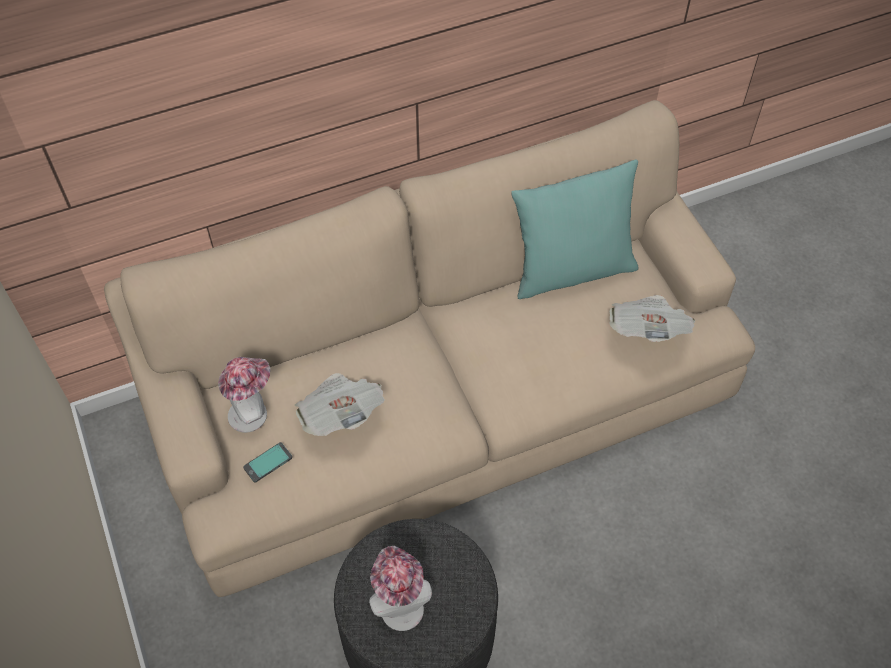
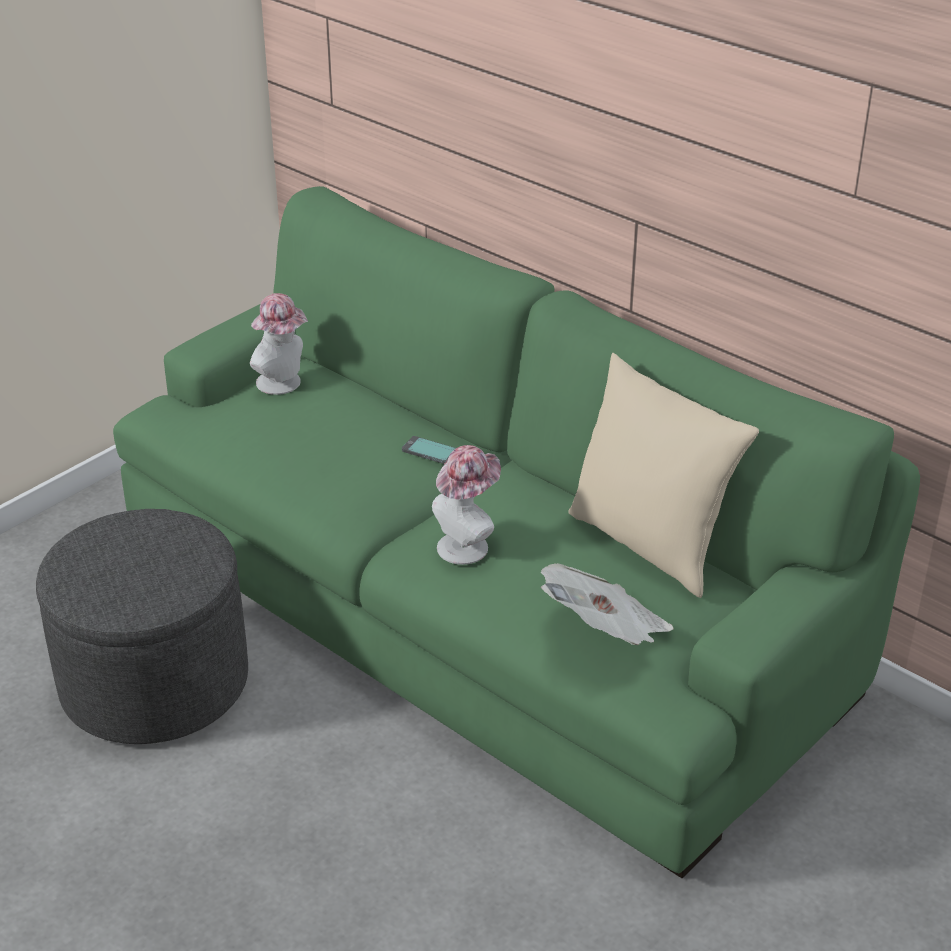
camera: 65 degrees right, 20 degrees down
beige sofa [104,100,755,597] -> green sofa [113,186,920,878]
phone [243,442,292,483] -> phone moved to [402,436,456,464]
newspaper [295,373,385,436] -> none
hat [369,546,432,631] -> hat moved to [432,445,501,565]
turquoise pillow [511,160,638,299] -> beige pillow [568,353,759,598]

